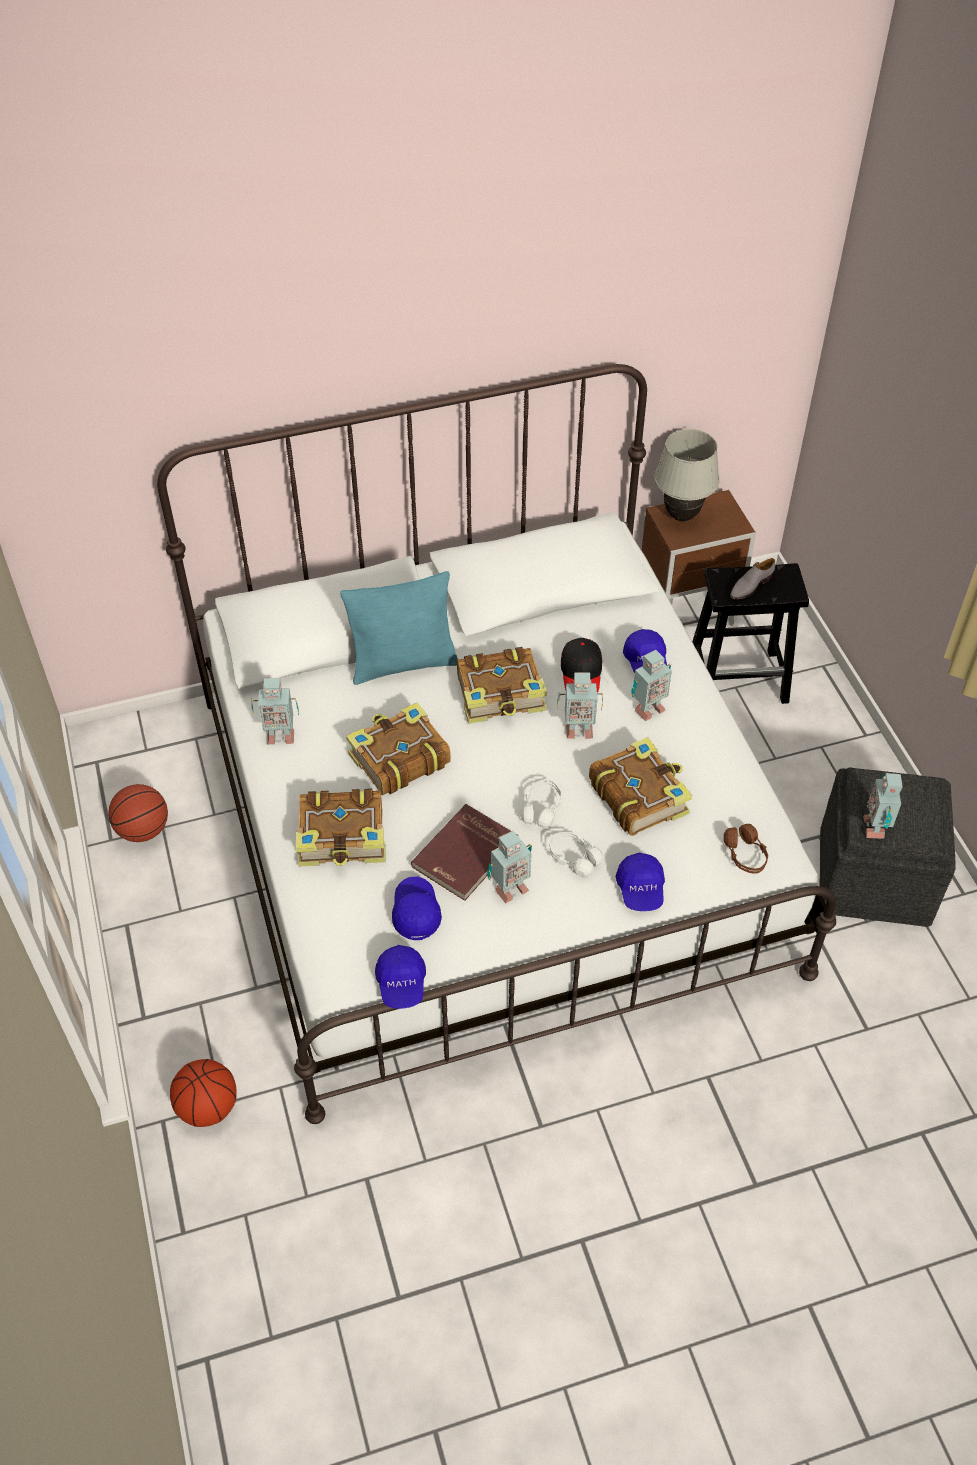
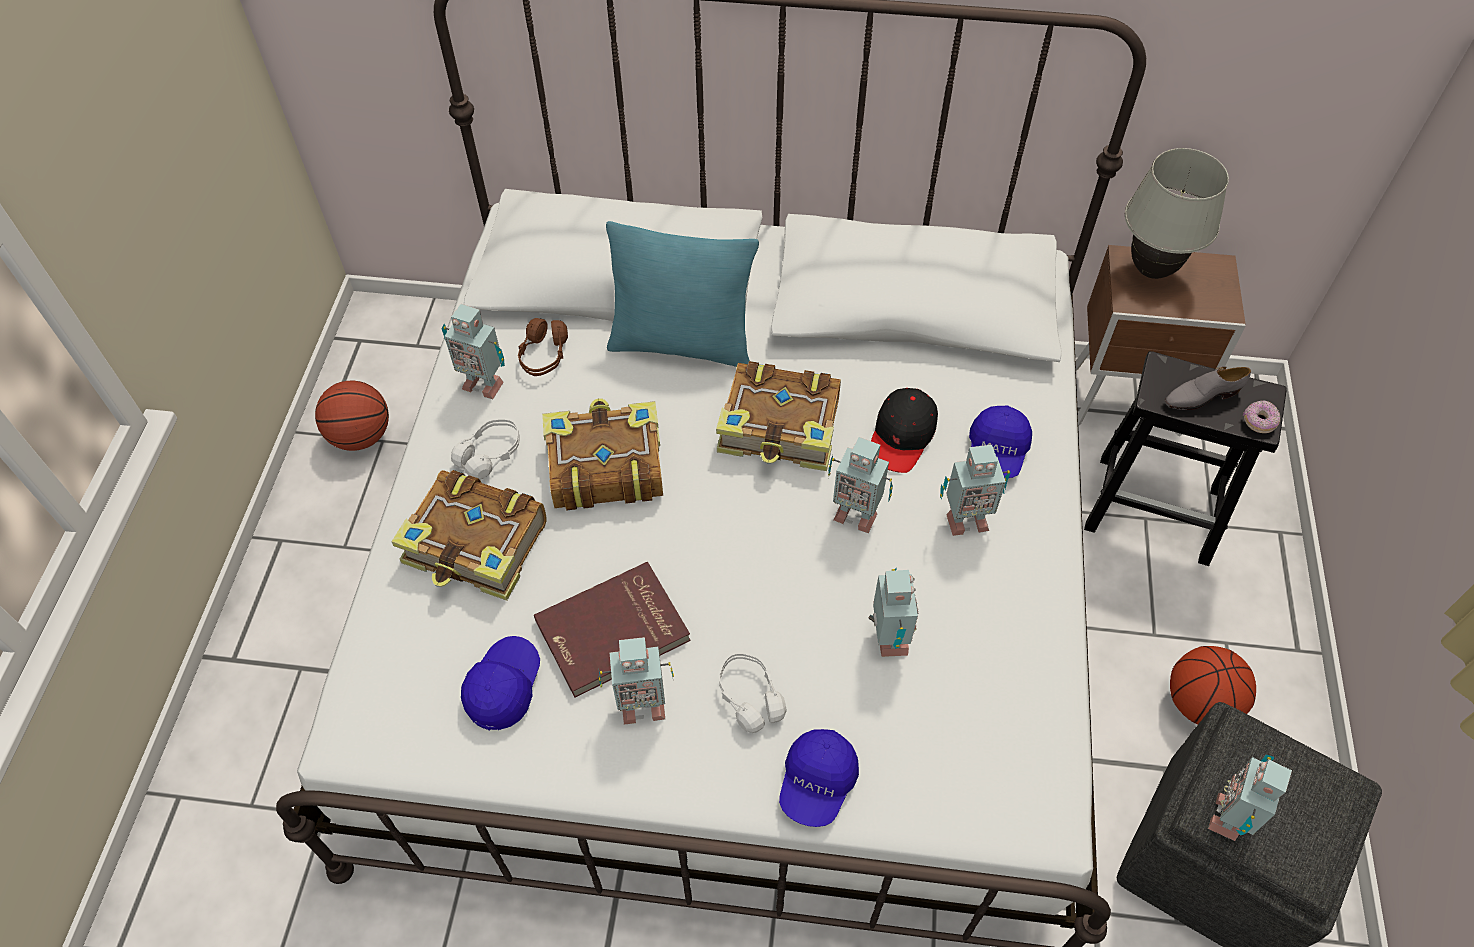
camera: 25 degrees right, 5 degrees up
basketball [170,1059,237,1127] -> basketball moved to [1170,646,1256,724]
blue cap [375,945,426,1009] -> none
white headphones [521,779,561,828] -> white headphones moved to [451,419,519,480]
book [589,737,692,836] -> toy robot [868,568,919,657]
brown headphones [724,824,768,874] -> brown headphones moved to [518,318,568,376]
none -> donut [1243,401,1280,433]

